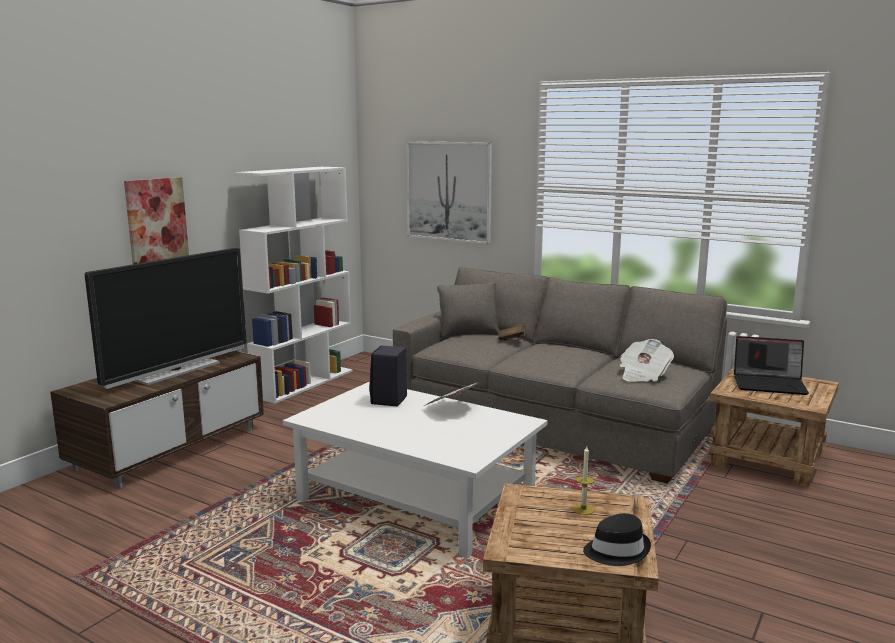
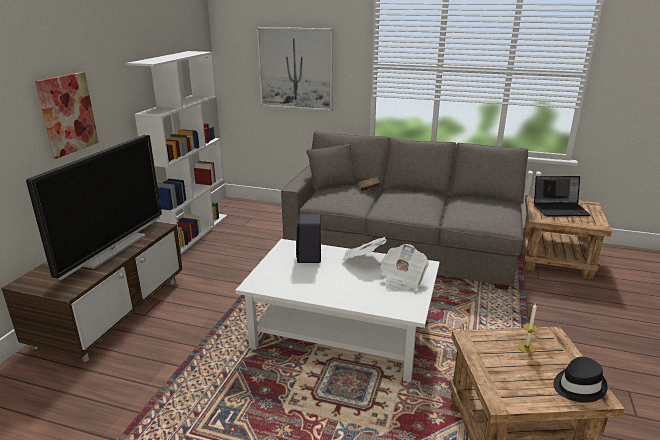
camera: 15 degrees left, 10 degrees up
newspaper [620,339,674,382] -> newspaper moved to [380,244,429,292]

